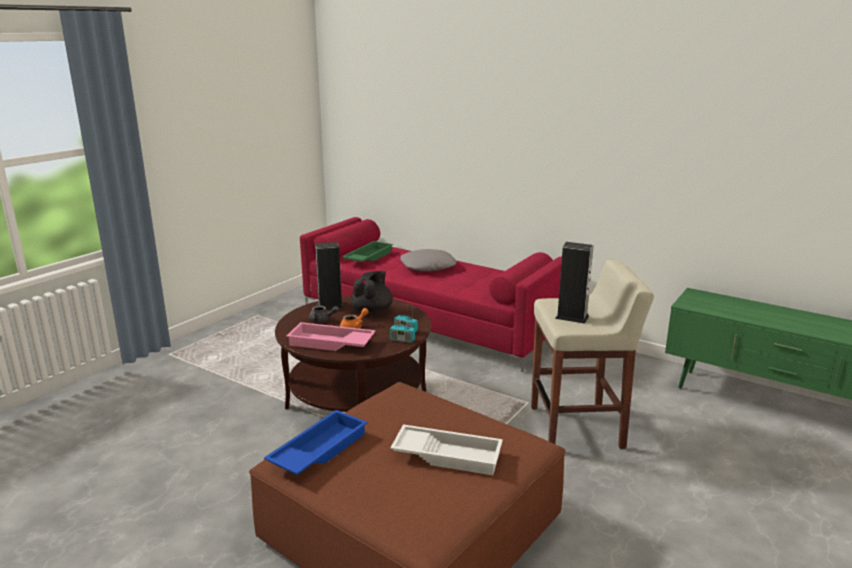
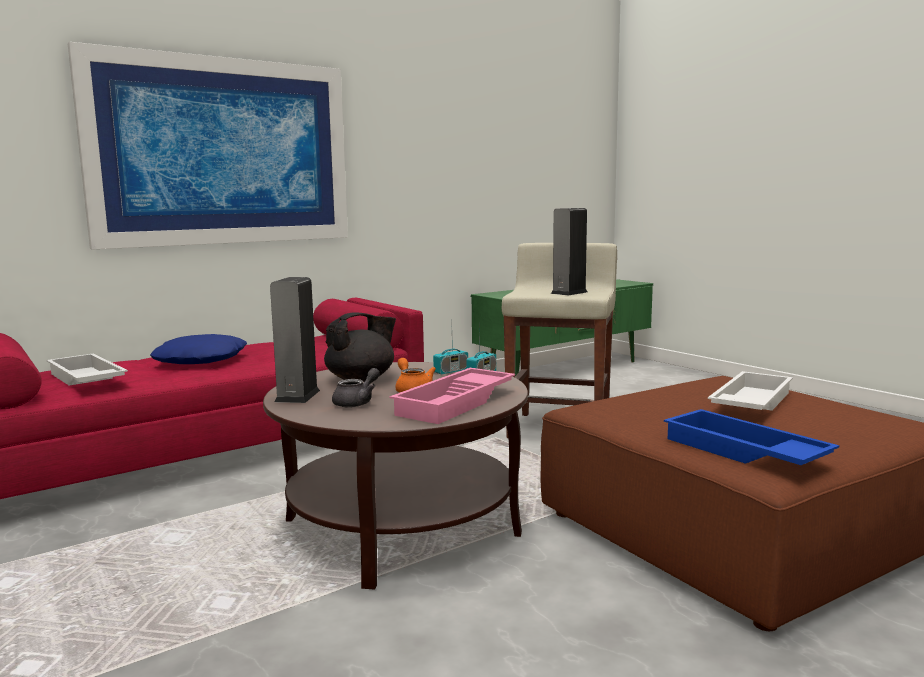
camera: 70 degrees left, 10 degrees down
green tray [342,241,393,262] -> white tray [47,353,128,386]
black teapot [350,271,393,315] -> black teapot turned 105 degrees clockwise [324,313,396,382]
grey pillow [400,249,457,271] -> blue pillow [150,334,247,364]
none -> picture [68,42,348,249]

